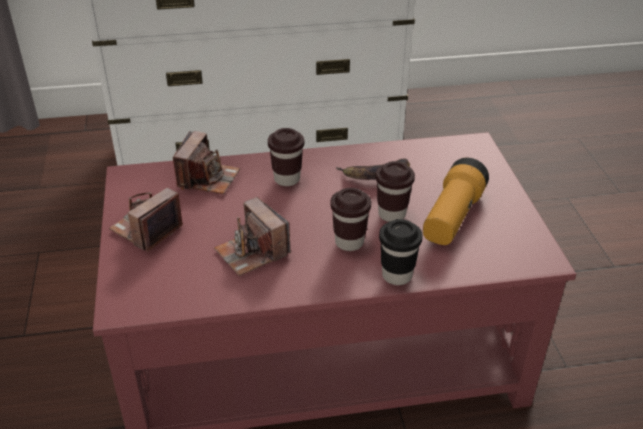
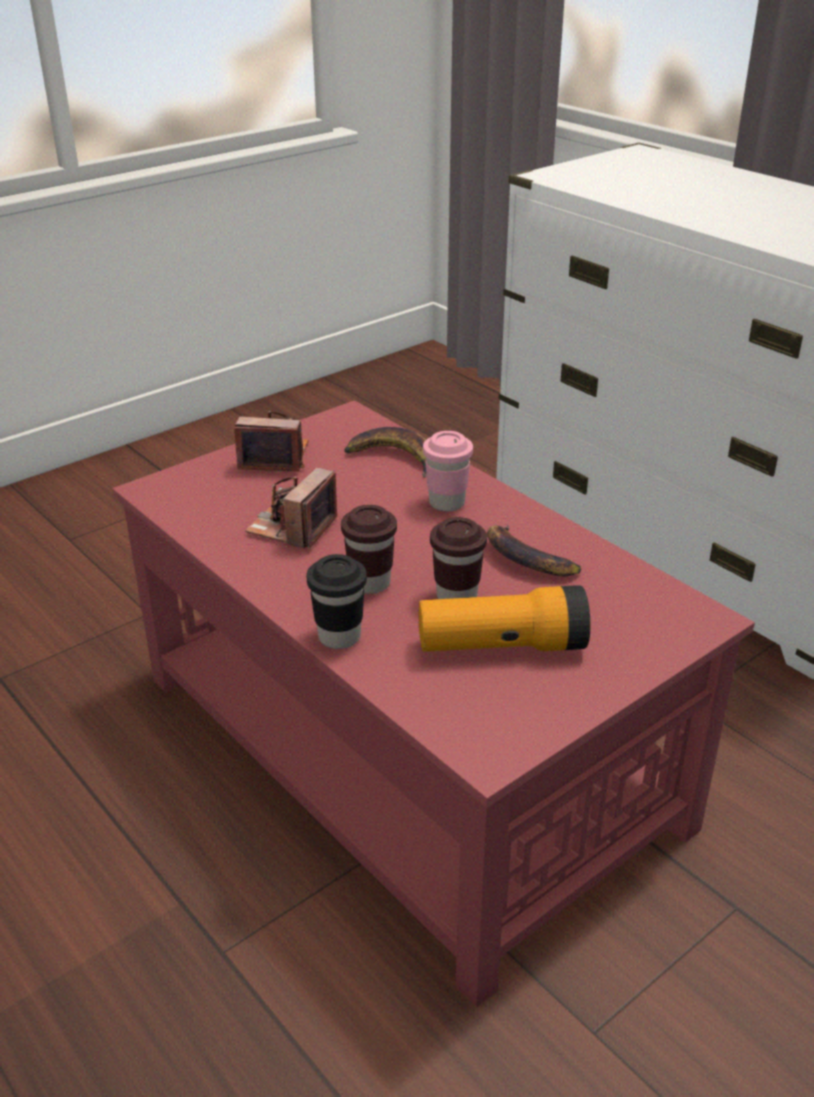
camera: 60 degrees right, 5 degrees down
camera [173,131,240,194] -> banana [344,427,427,477]
brown cup [268,128,304,186] -> pink cup [423,431,473,511]

